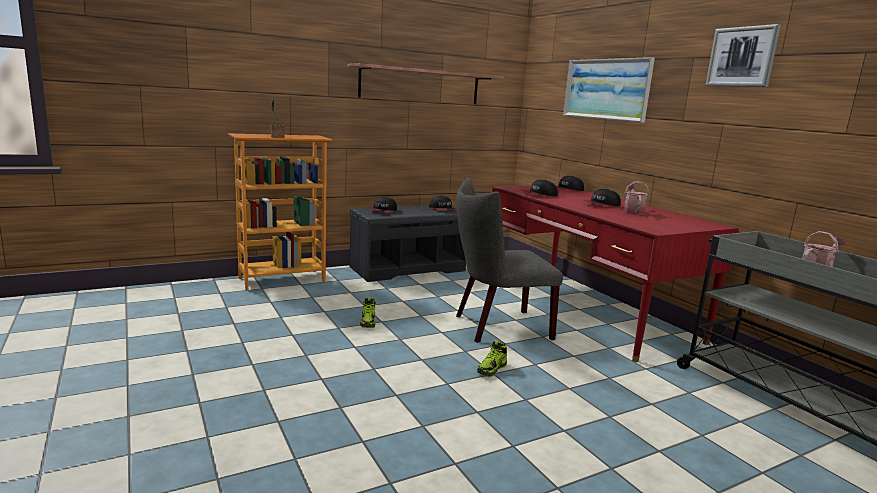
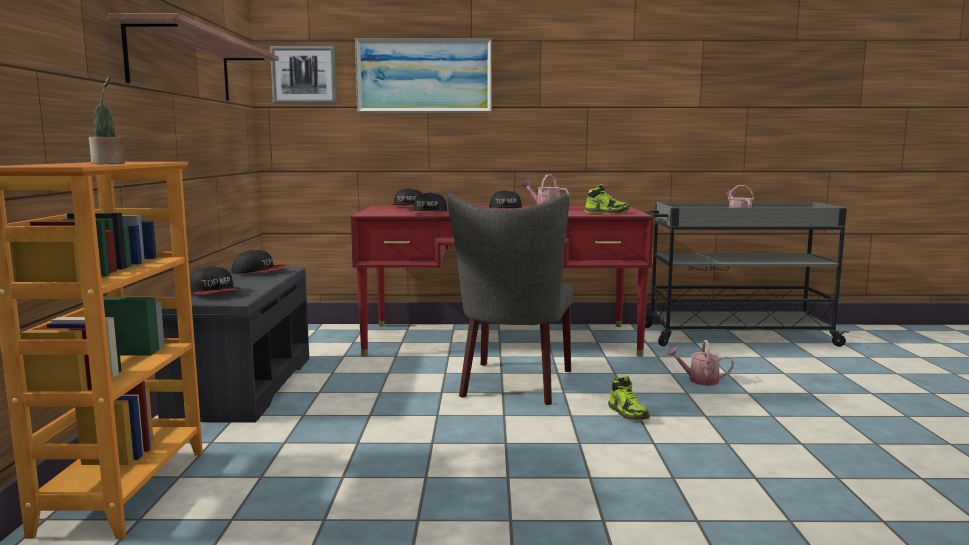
camera: 60 degrees left, 5 degrees down
shoe [360,298,375,328] -> shoe moved to [584,184,630,214]
picture [705,24,781,87] -> picture moved to [270,46,337,103]
none -> watering can [666,340,734,386]

